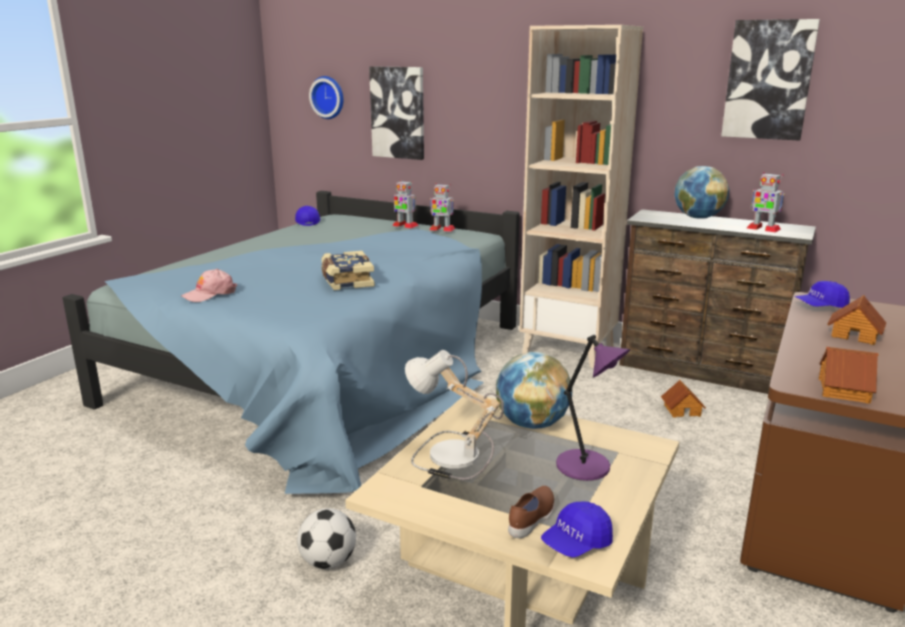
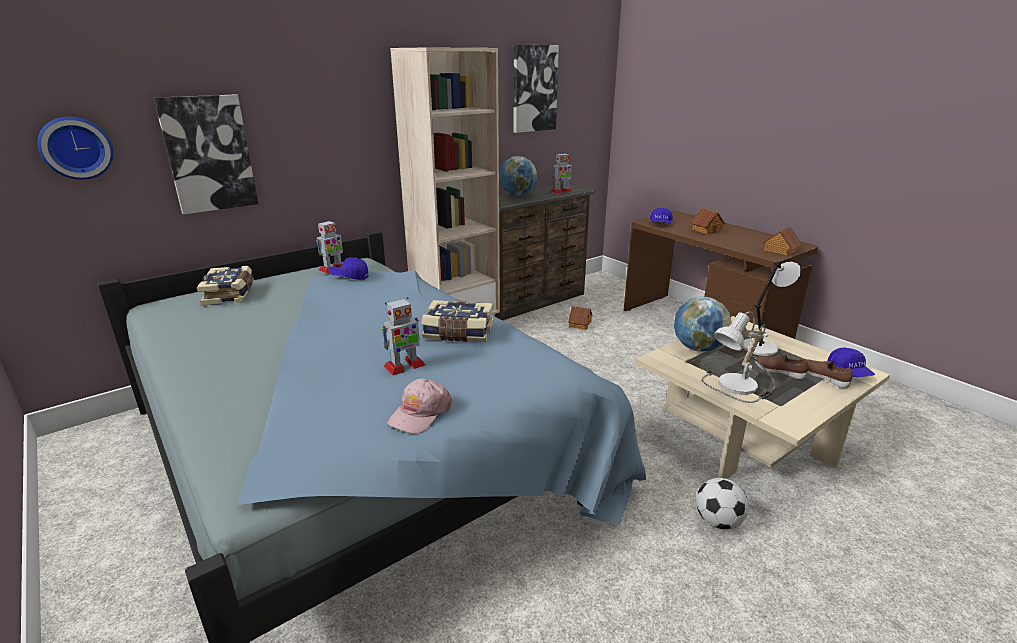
camera: 65 degrees left, 5 degrees up
pink cap [181,269,237,302] -> pink cap turned 45 degrees clockwise [387,379,452,434]
blue cap [295,206,320,226] -> blue cap moved to [329,257,369,280]
toy robot [392,180,419,228] -> toy robot moved to [381,297,425,376]
purple table lamp [556,335,630,481] -> grey table lamp [743,262,801,356]
none -> book [197,266,254,305]
none -> brown shoe [755,355,809,379]

